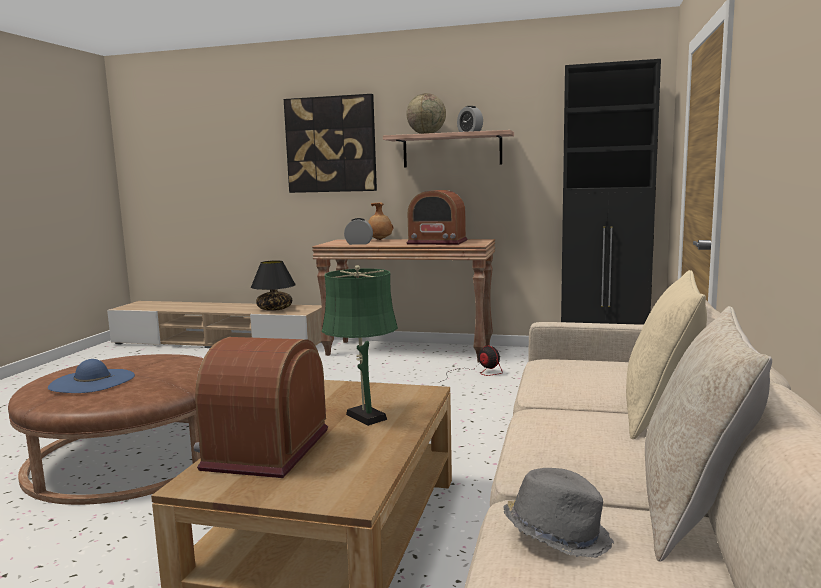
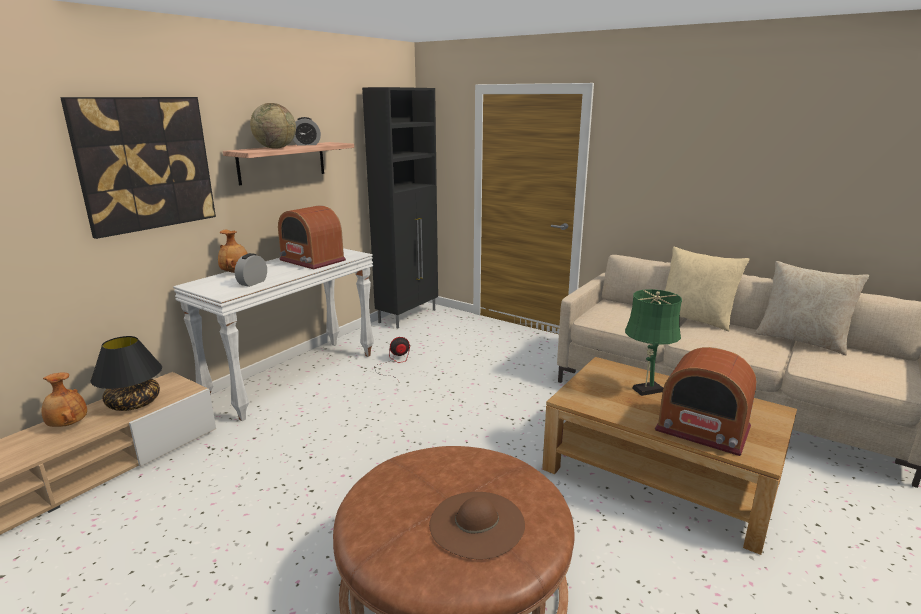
camera: 70 degrees left, 10 degrees up
blue hat [48,359,135,393] -> brown hat [429,492,525,559]
brown console table [312,239,495,363] -> white console table [173,248,374,421]
radio [407,190,467,245] -> radio turned 90 degrees clockwise [278,205,346,269]
grey hat [503,468,614,558] -> none
none -> brown vase [42,372,87,427]

